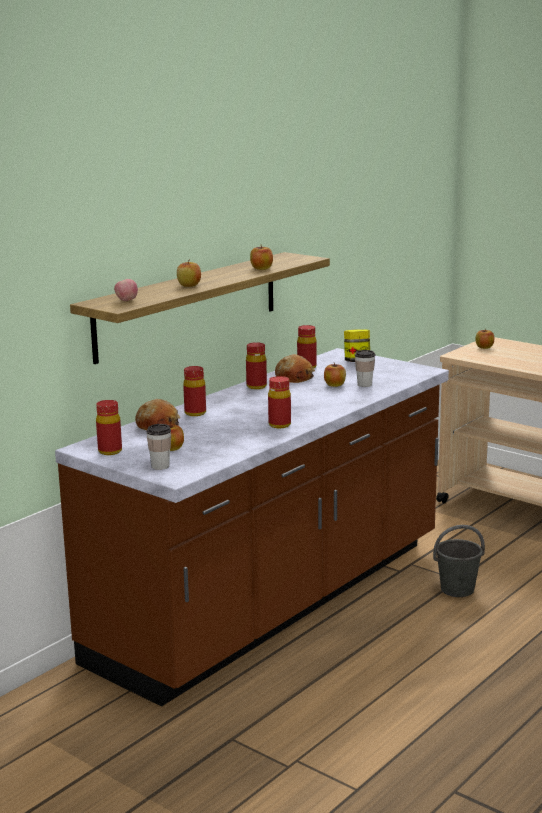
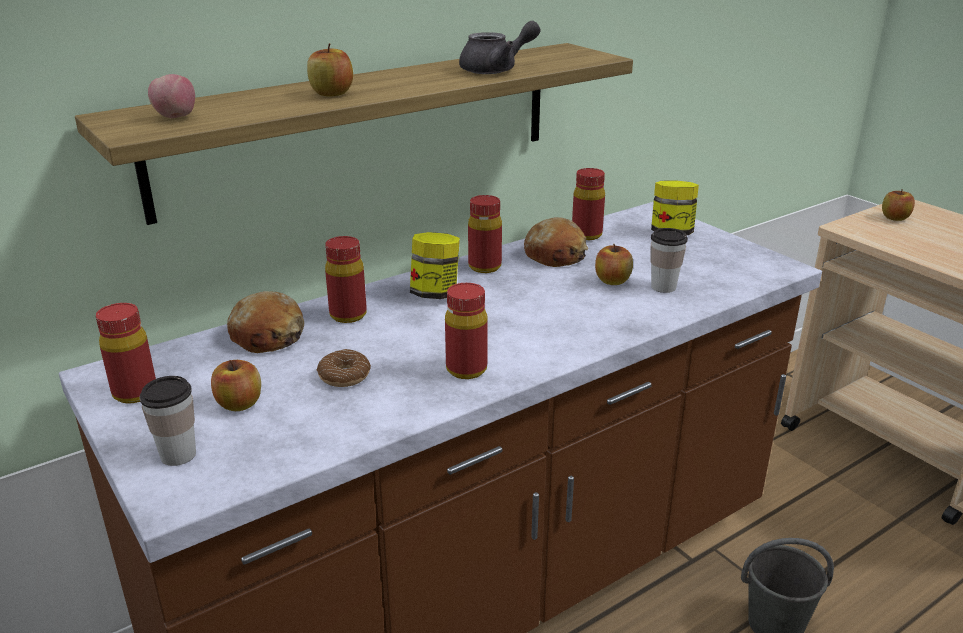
camera: 15 degrees right, 10 degrees up
apple [250,246,273,270] -> grey teapot [459,21,540,74]
none -> donut [317,349,371,387]
none -> jar [410,232,460,299]

